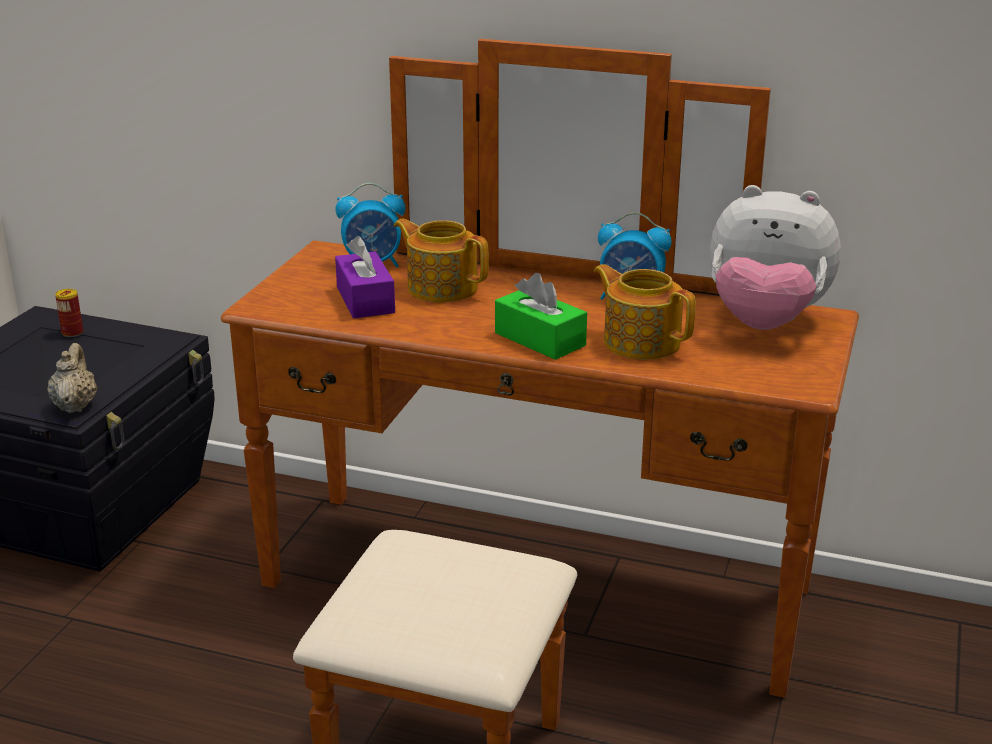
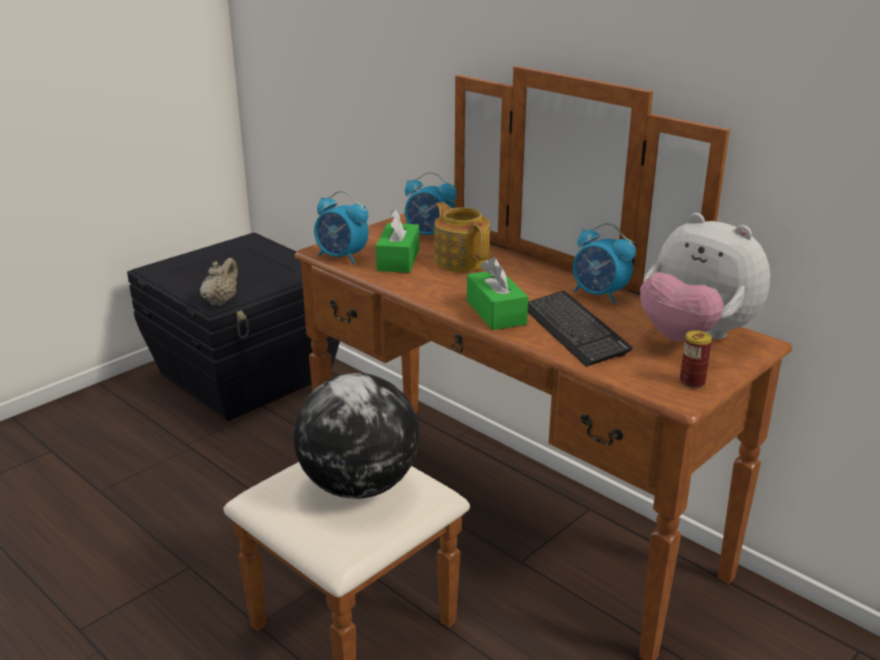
camera: 25 degrees right, 0 degrees up
can [55,289,83,337] -> can moved to [680,330,712,388]
purple tissue box [335,236,395,318] -> green tissue box [376,209,419,273]
teapot [594,264,696,360] -> keyboard [528,291,633,367]
none -> globe [294,373,419,499]
none -> alarm clock [314,191,369,264]

